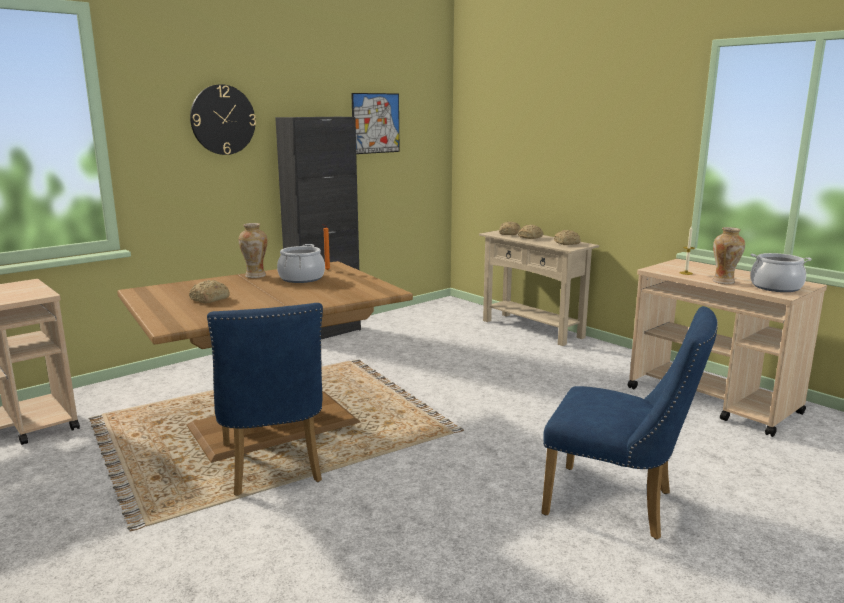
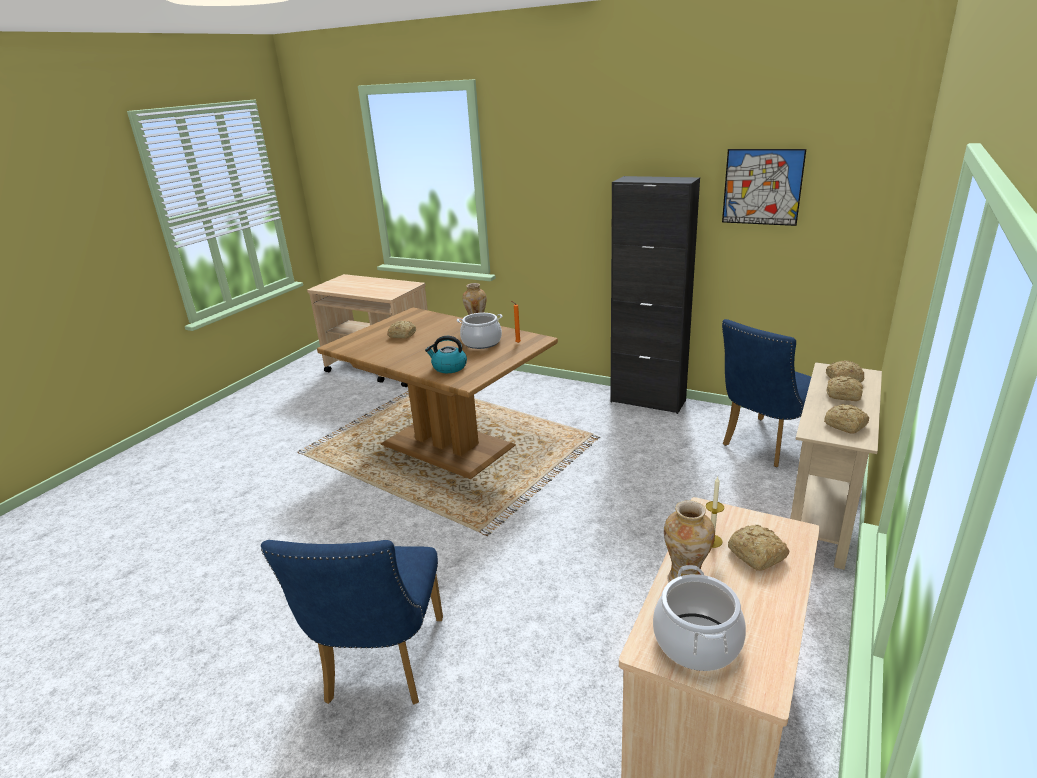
camera: 70 degrees right, 10 degrees up
wall clock [190,84,256,155] -> none
blue chair [207,303,323,496] -> blue chair moved to [722,319,811,467]
none -> kettle [425,336,467,373]
none -> bread [728,525,789,571]

